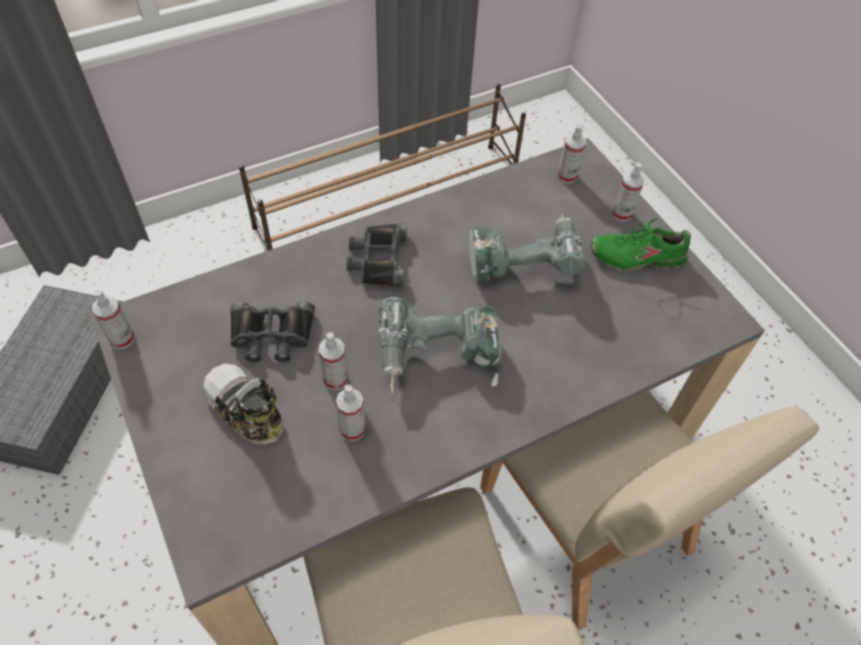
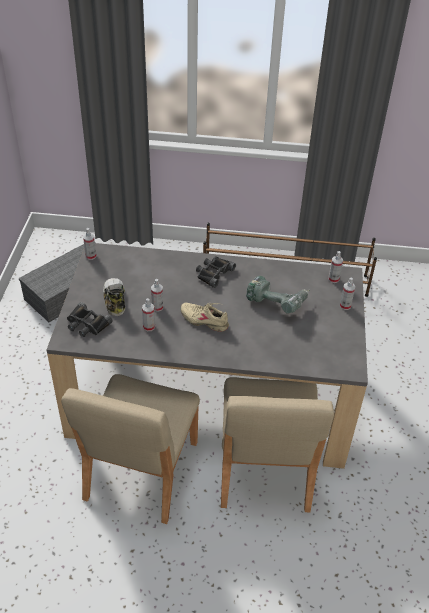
camera: 35 degrees right, 10 degrees down
black binoculars [230,301,315,362] -> black binoculars moved to [67,302,113,337]
power drill [378,297,501,393] -> beige shoe [180,303,229,332]
green shoe [590,218,691,272] -> none

